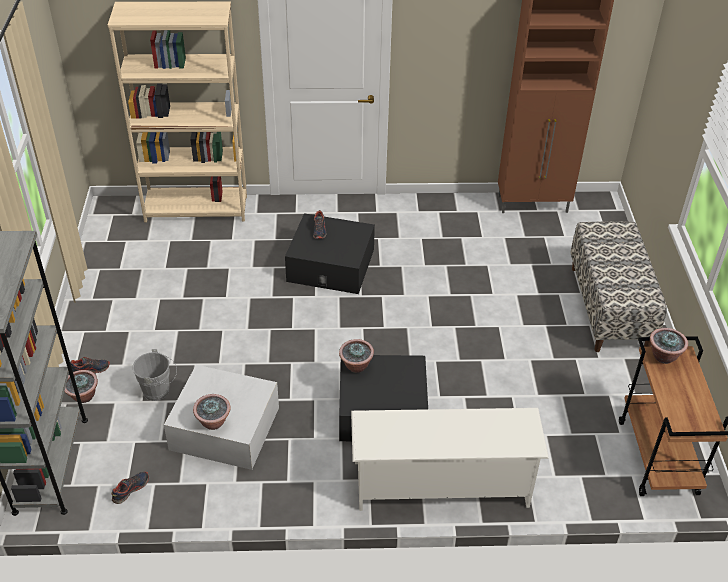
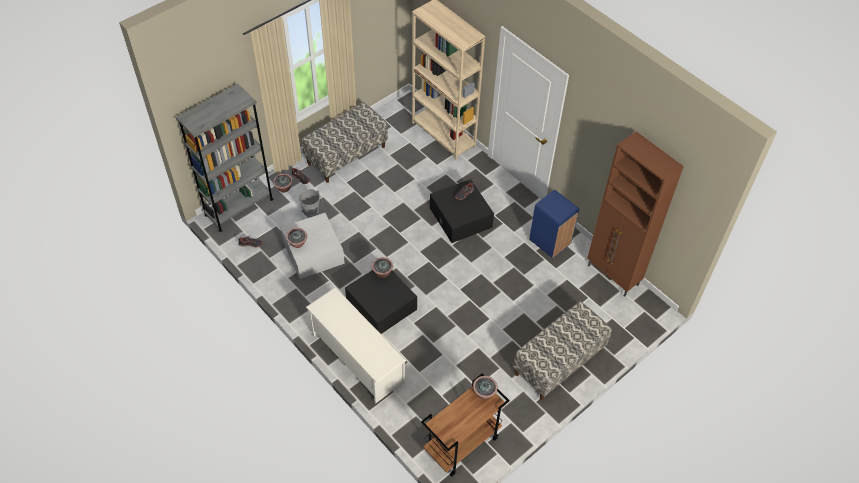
camera: 50 degrees right, 10 degrees up
none -> bench [302,102,388,183]
none -> blue trash can [529,190,579,258]

